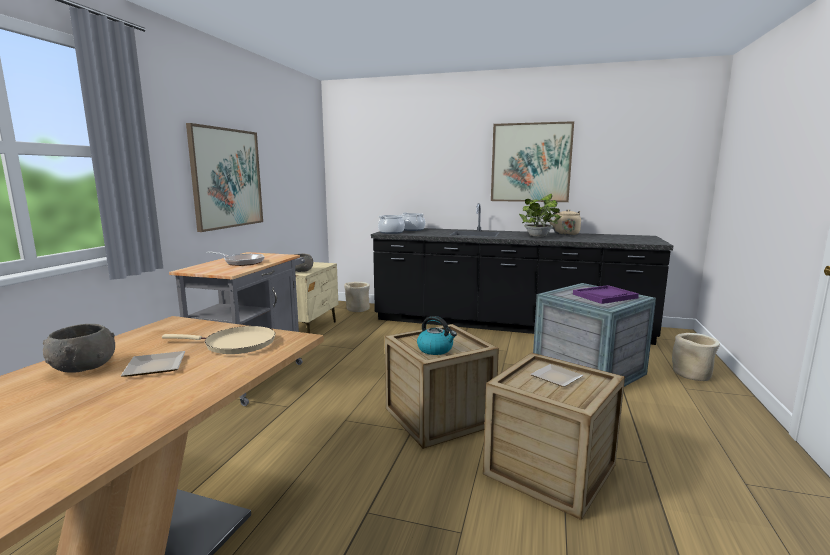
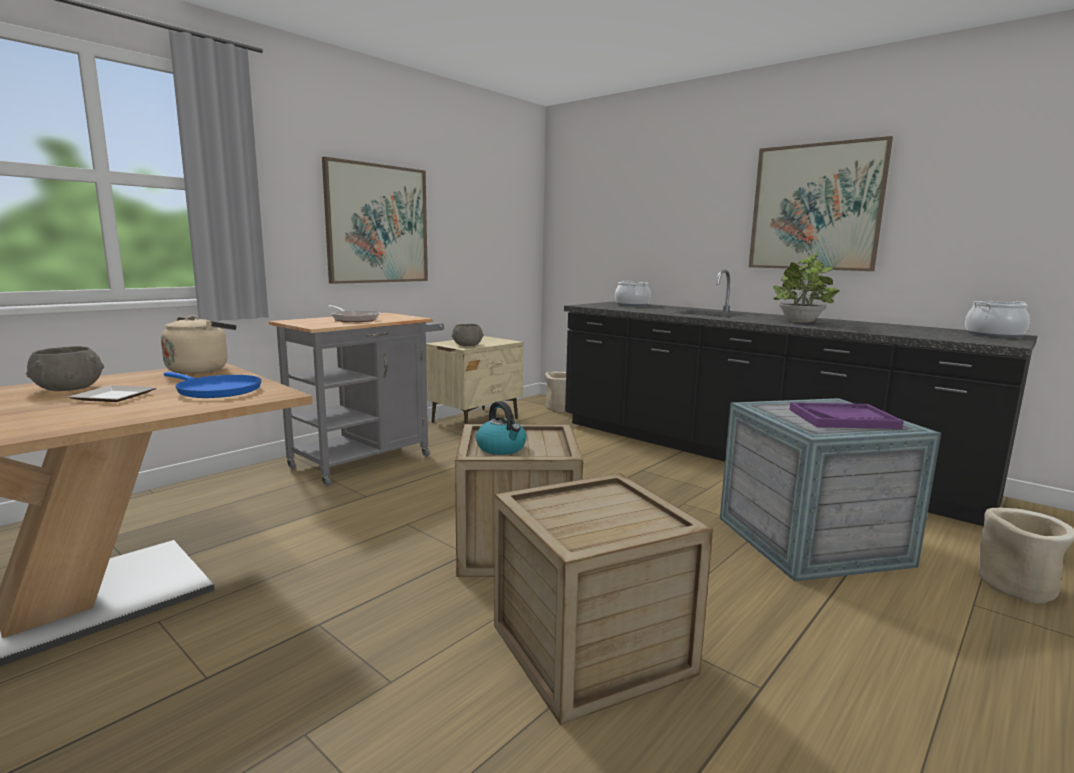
camera: 25 degrees right, 0 degrees up
beige frying pan [162,326,275,354] -> blue frying pan [164,372,262,398]
cooking pot [378,214,405,234] -> cooking pot moved to [965,301,1030,338]
plate [530,364,583,387] -> none
beige kettle [549,209,581,235] -> beige kettle moved to [161,315,236,374]

